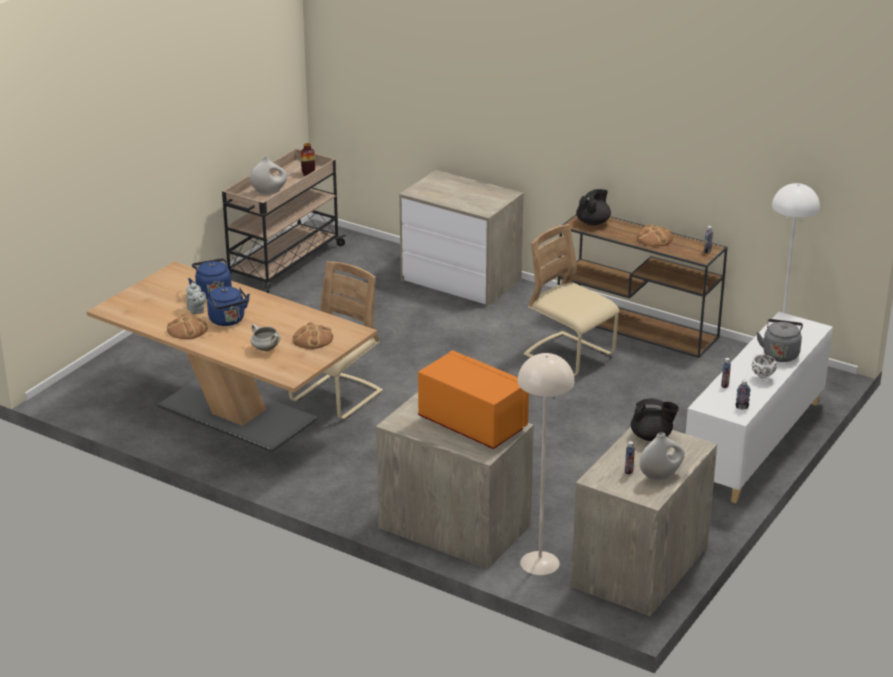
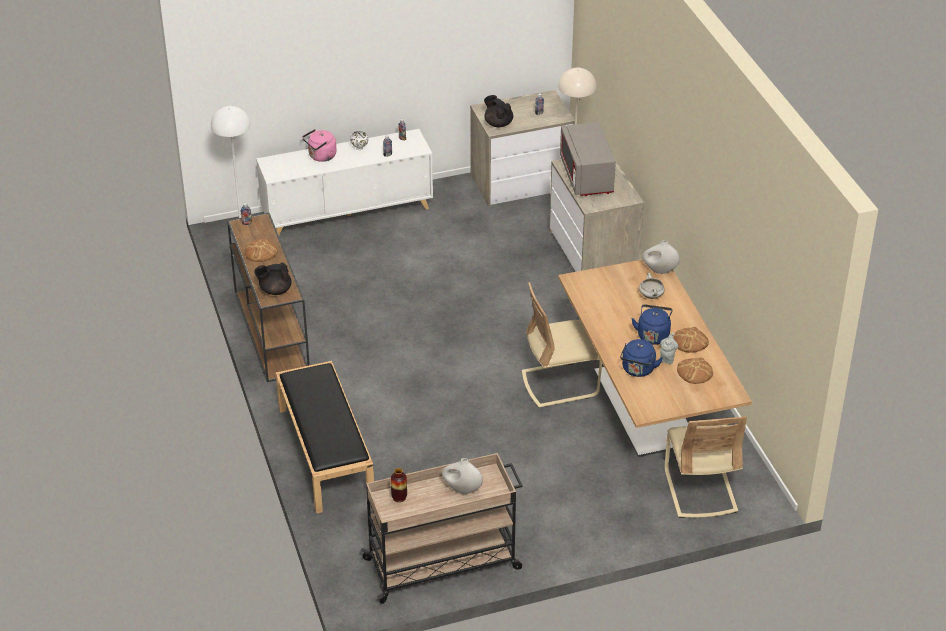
camera: 140 degrees left, 10 degrees up
bread [293,322,333,349] -> bread moved to [677,357,713,384]
dresser [399,170,524,307] -> black bench [276,361,374,514]
orange microwave [418,350,529,449] -> grey microwave [560,122,616,196]
beige chair [524,224,620,376] -> beige chair moved to [665,416,747,518]
white vase [639,432,685,481] -> white vase moved to [642,240,680,274]
grey kettle [756,319,803,362] -> pink kettle [302,129,337,162]

